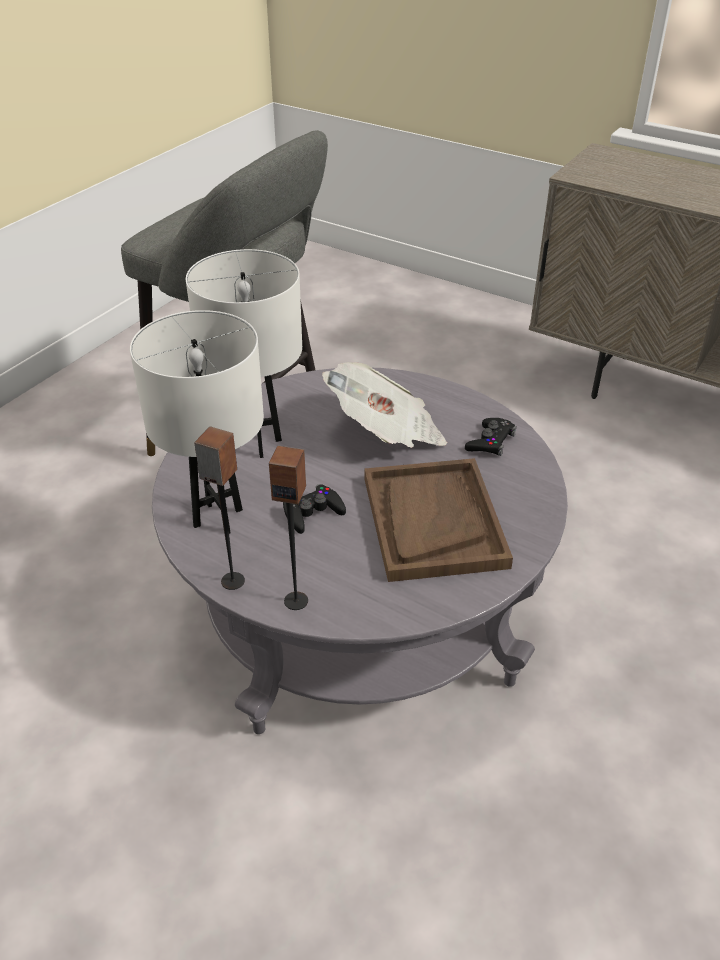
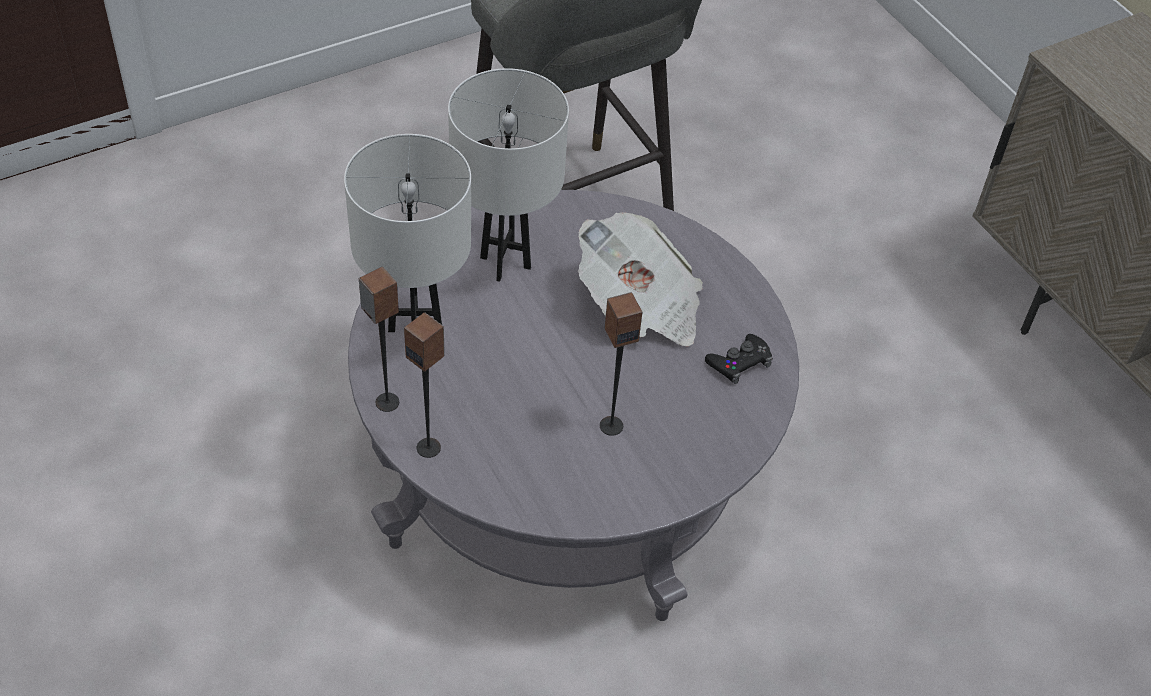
camera: 25 degrees right, 10 degrees up
black game controller [283,484,346,534] -> none
brown tray [364,458,513,582] -> speaker [600,292,642,436]

